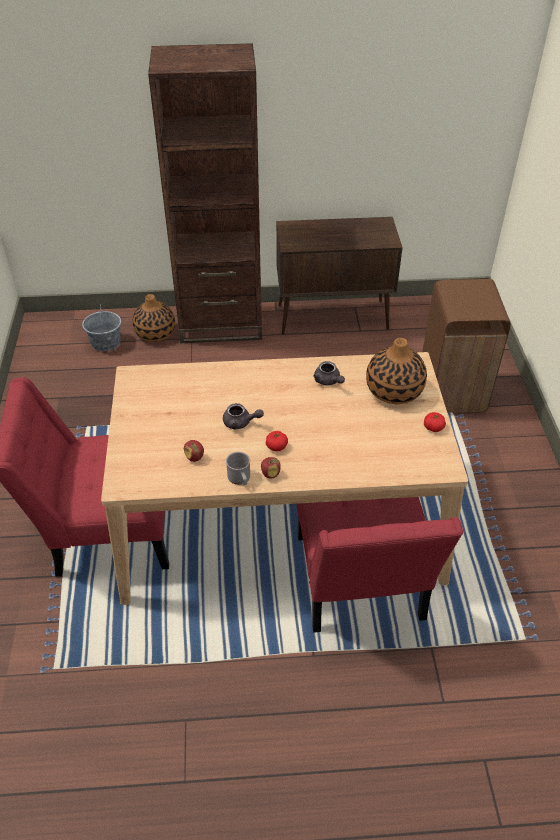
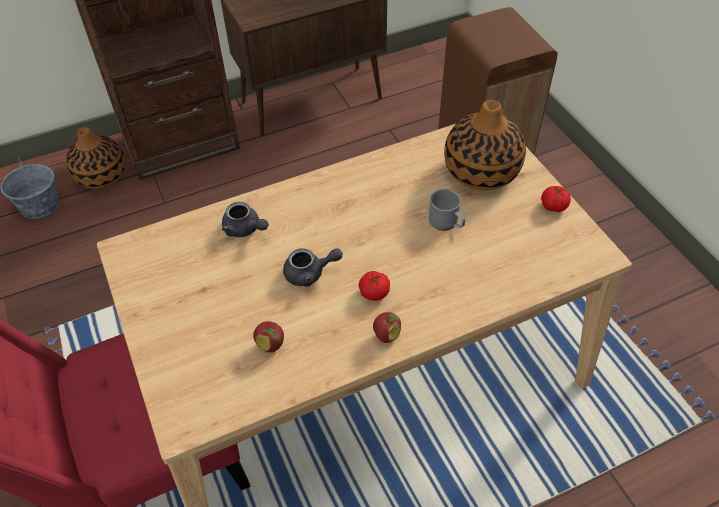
camera: 20 degrees left, 5 degrees up
grey mug [226,452,250,485] -> grey mug moved to [429,189,465,231]
red chair [296,497,463,633] -> none
grey teapot [313,361,345,386] -> grey teapot moved to [222,202,268,237]

